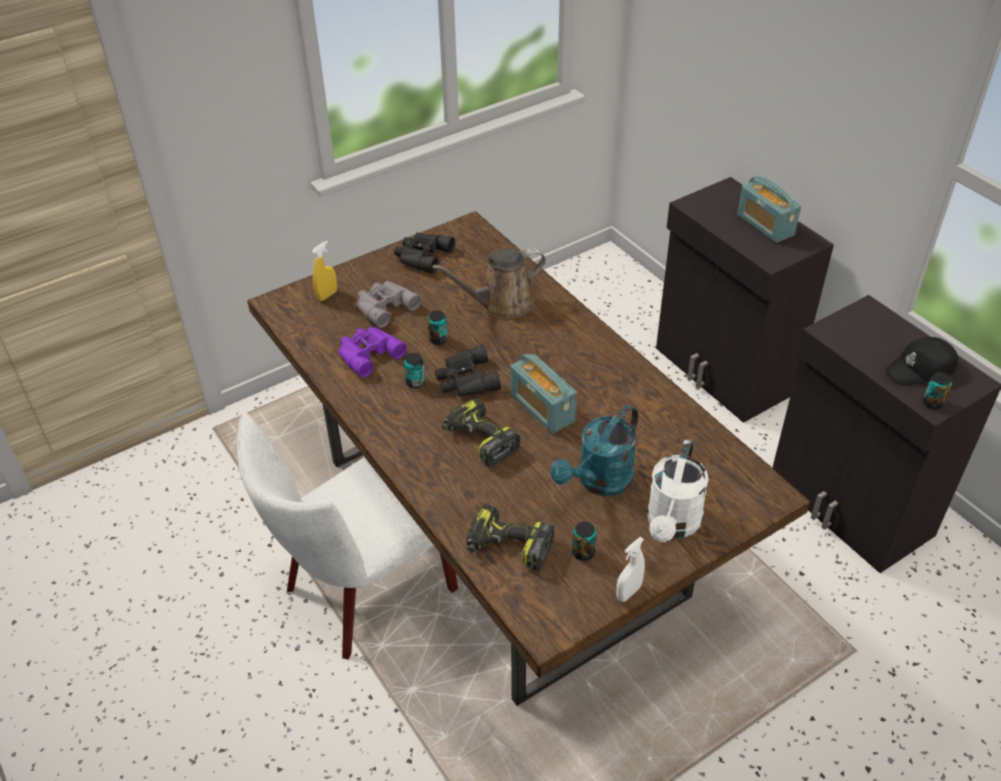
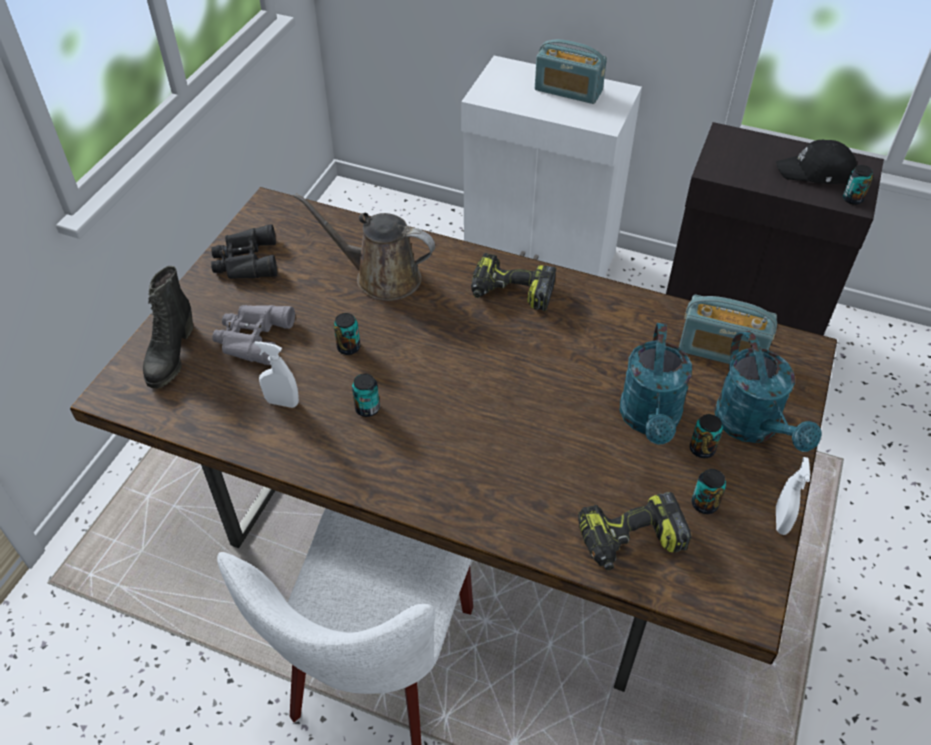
camera: 35 degrees left, 5 degrees up
yellow spray bottle [312,241,337,301] -> black boot [143,266,193,389]
purple binoculars [338,327,407,377] -> white spray bottle [254,341,299,408]
brown watering can [432,248,546,318] -> brown watering can turned 75 degrees clockwise [294,193,435,301]
black binoculars [435,345,501,396] -> none
power drill [442,397,520,467] -> power drill moved to [471,253,556,311]
radio [511,354,577,433] -> radio moved to [679,295,777,364]
white watering can [647,440,709,542] -> turquoise watering can [715,331,822,452]
black cabinet [656,177,834,423] -> white cabinet [461,56,642,278]
black cap [885,337,958,386] -> black cap turned 60 degrees clockwise [776,140,857,184]
none -> can [690,414,723,458]

